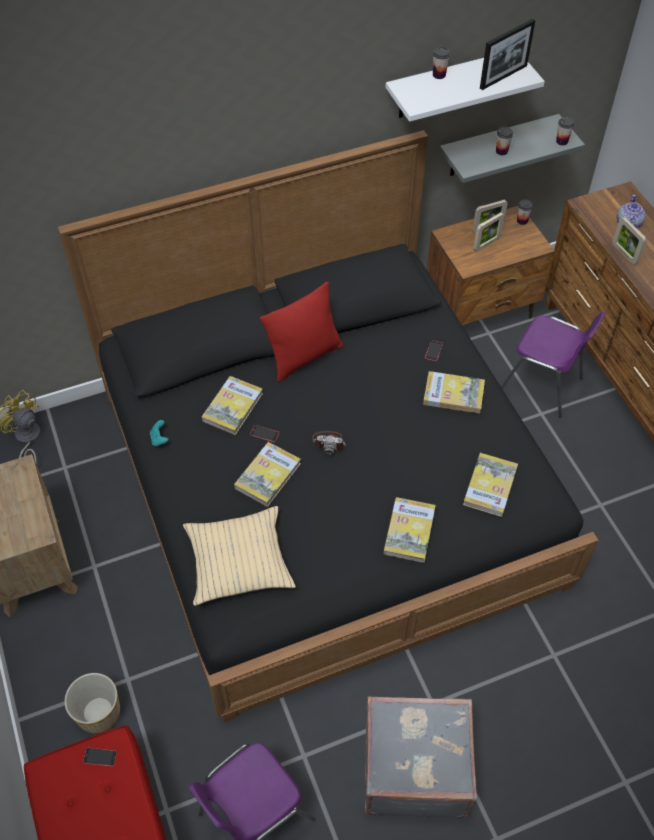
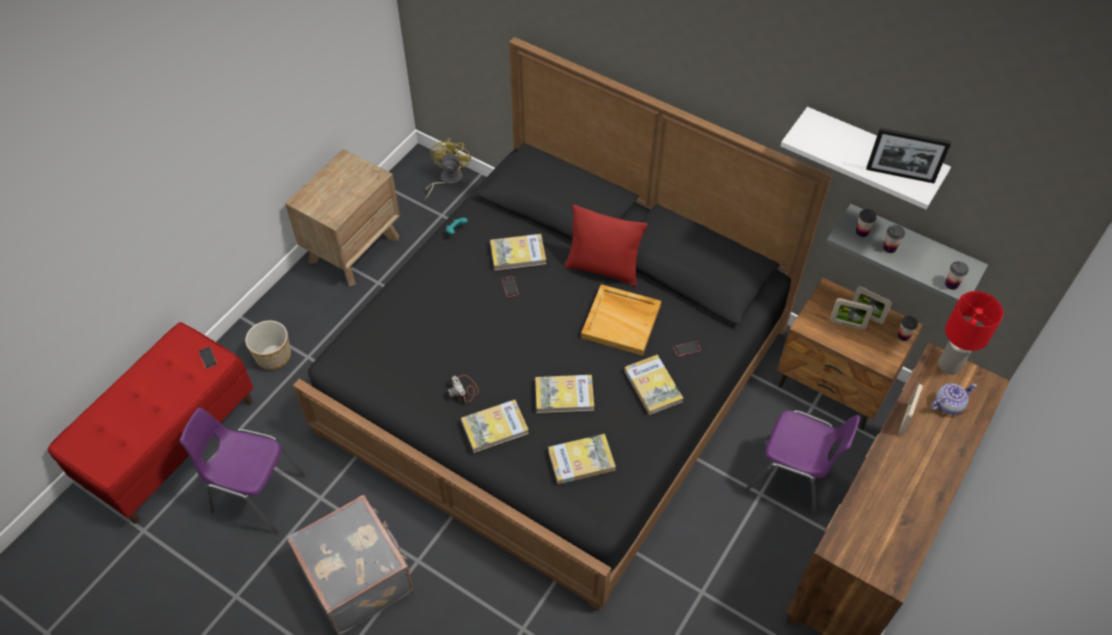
camera: 55 degrees right, 0 degrees up
beige pillow [183,506,296,606] -> none
book [234,442,301,507] -> book moved to [535,375,594,413]
camera [312,431,346,455] -> camera moved to [447,375,479,403]
cup [433,47,450,79] -> cup moved to [856,209,877,237]
purple chair [501,311,606,418] -> purple chair turned 60 degrees counterclockwise [745,410,861,517]
none -> beige tray [581,284,661,356]
none -> red table lamp [938,291,1003,375]

